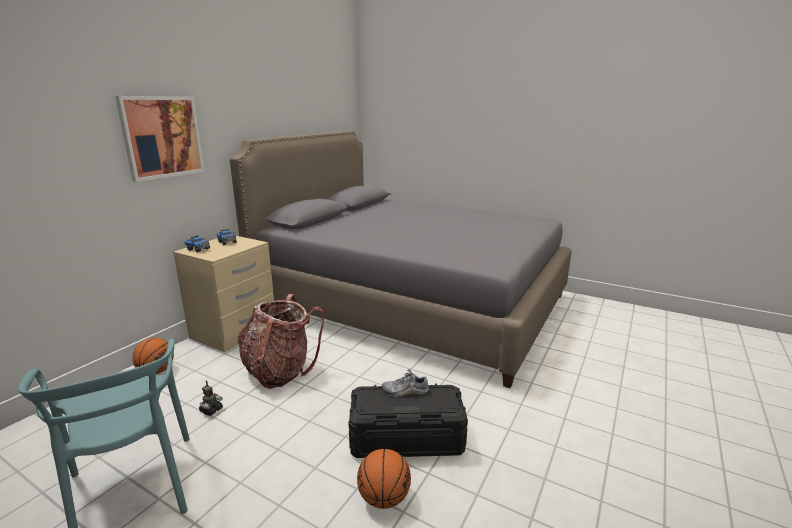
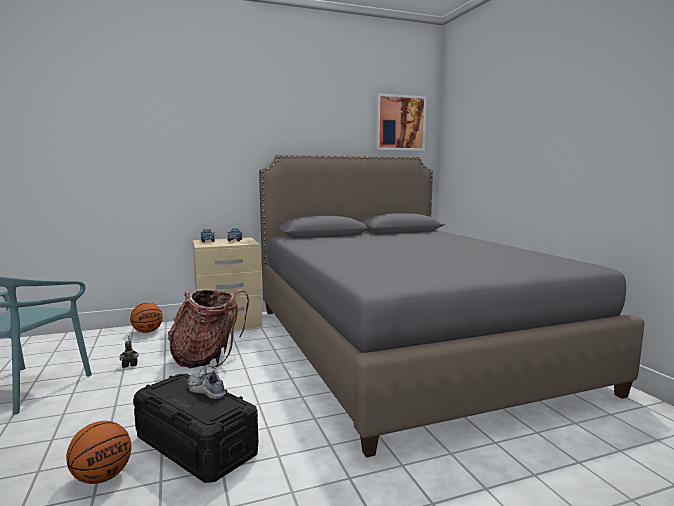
camera: 40 degrees right, 10 degrees down
picture [115,96,205,182] -> picture moved to [376,93,427,151]

